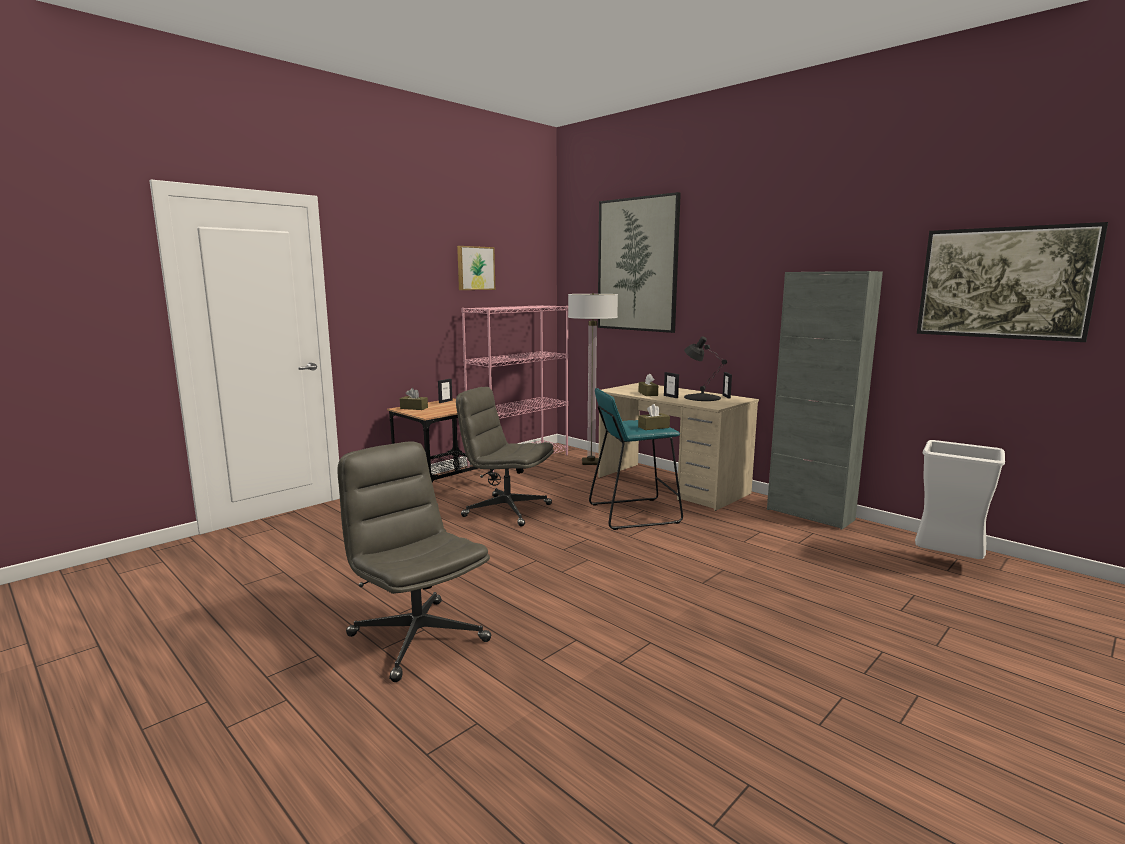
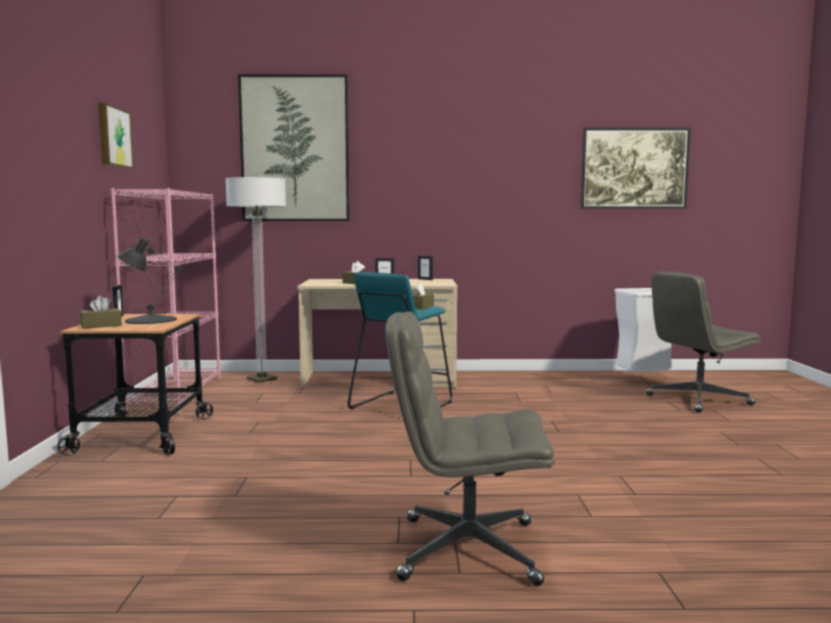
camera: 45 degrees left, 5 degrees down
grey office chair [456,387,554,527] -> grey office chair moved to [646,272,761,413]
black table lamp [684,336,727,401] -> black table lamp moved to [117,237,182,324]
grey cabinet [767,271,883,530] -> none

